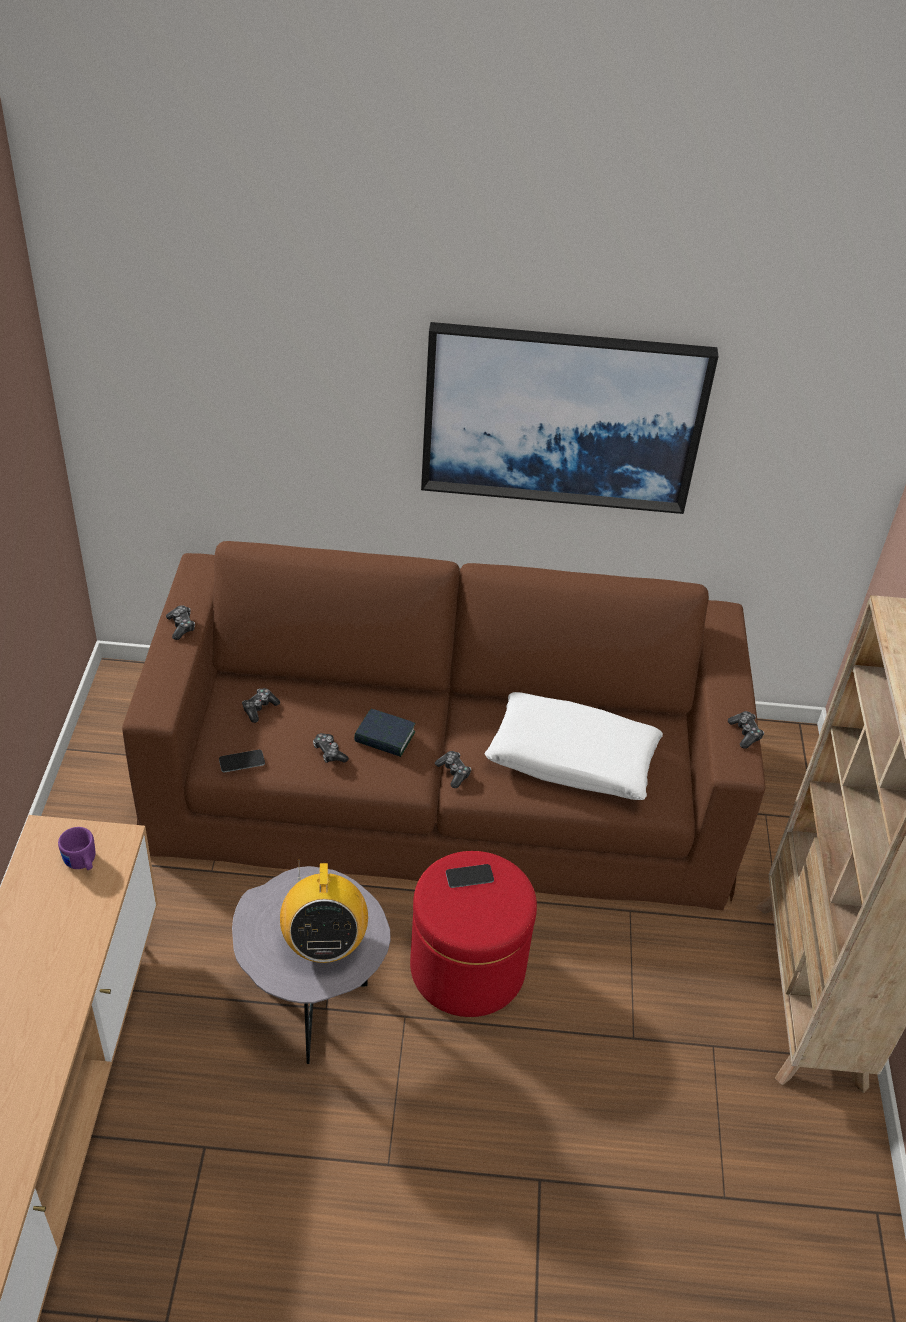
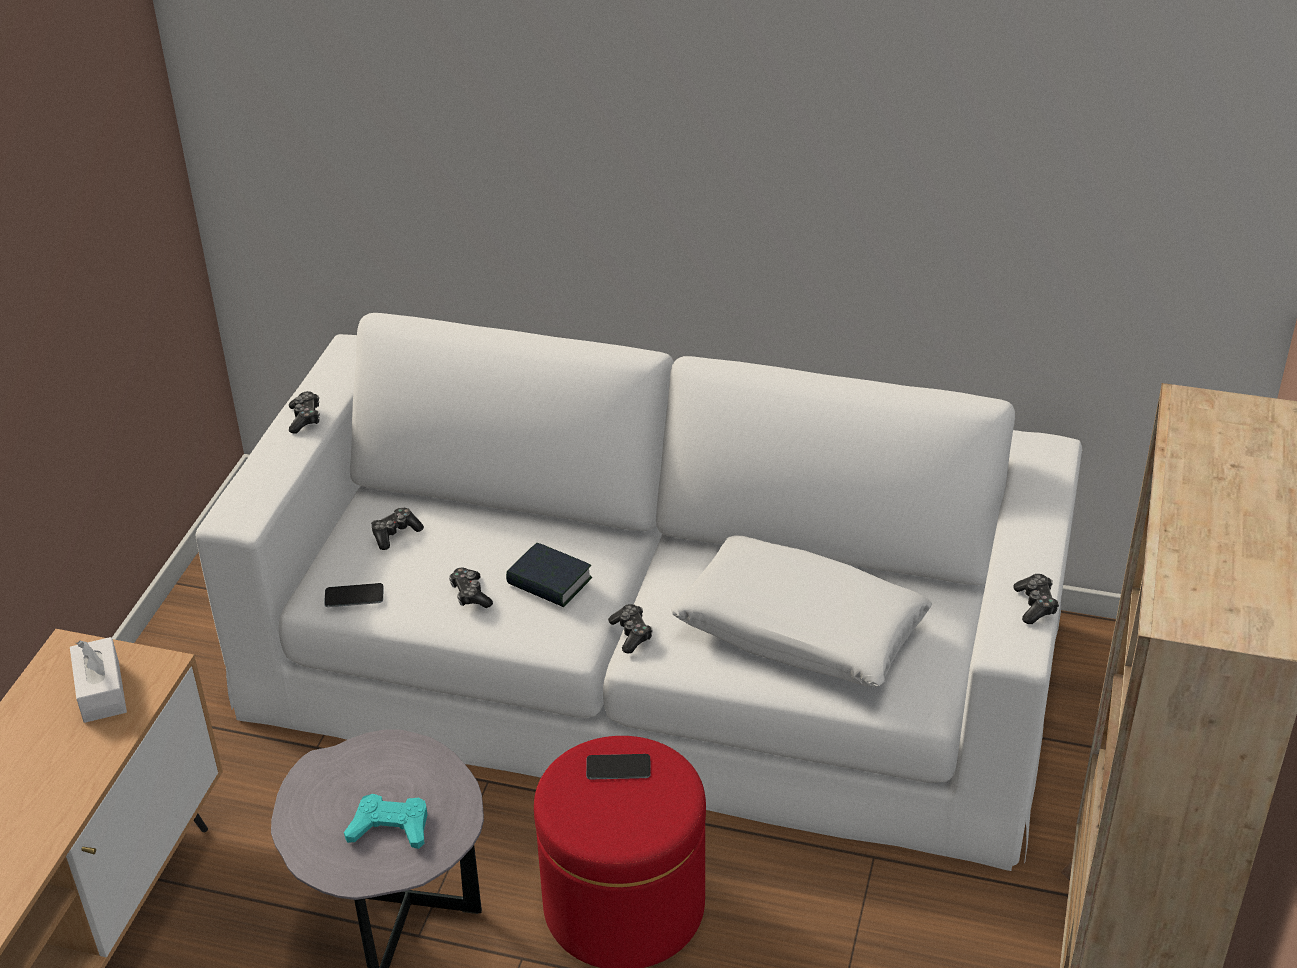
camera: 15 degrees right, 5 degrees down
purple mug [58,827,96,870] -> white tissue box [70,637,127,723]
brown sofa [122,541,765,910] -> white sofa [196,313,1082,871]
radio [280,860,368,963] -> turquoise game controller [344,794,428,849]
picture [421,322,719,514] -> none

